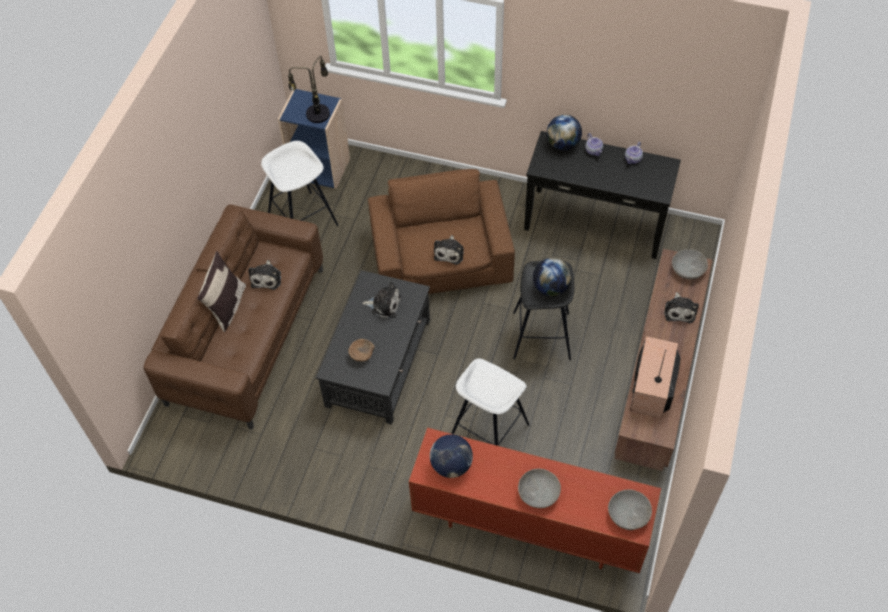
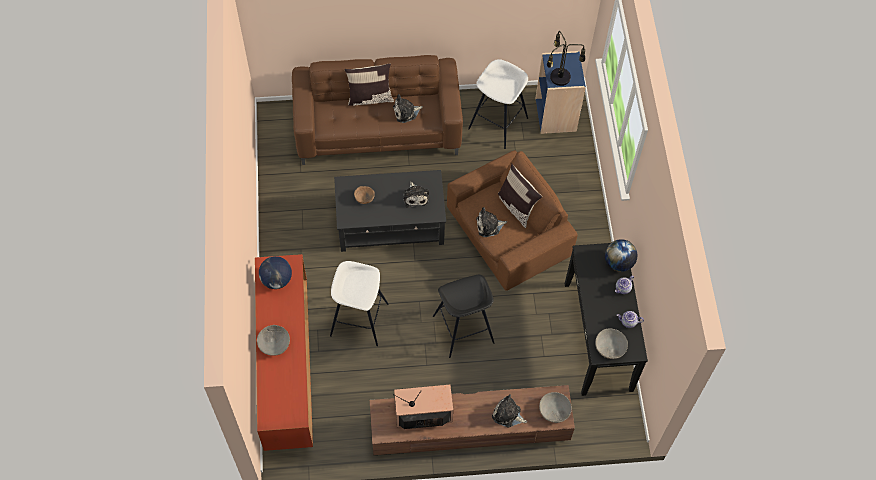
camera: 65 degrees right, 5 degrees up
globe [533,258,571,296] -> none
grey bowl [608,489,652,530] -> grey bowl moved to [595,328,628,359]
plush toy [664,292,699,323] -> plush toy turned 45 degrees clockwise [492,394,527,427]
none -> pillow [498,164,542,228]

